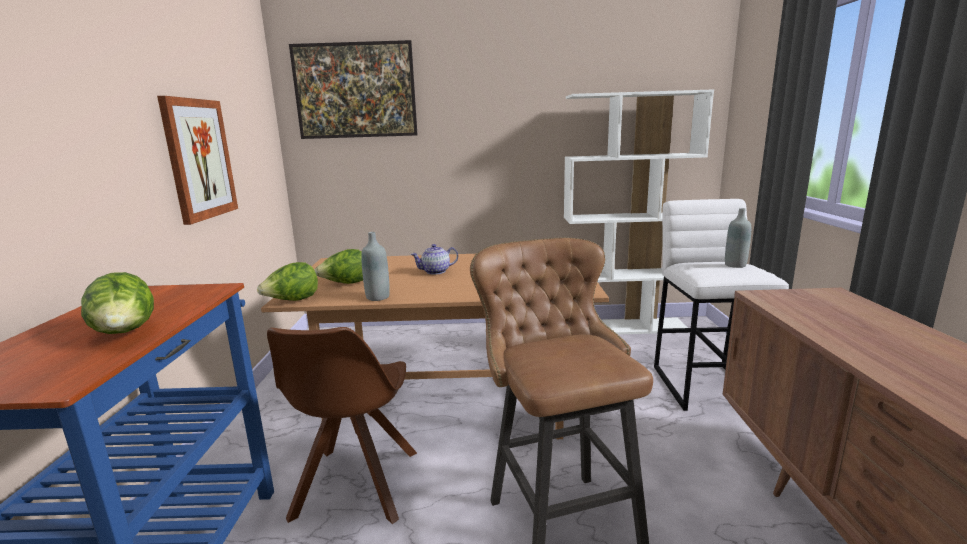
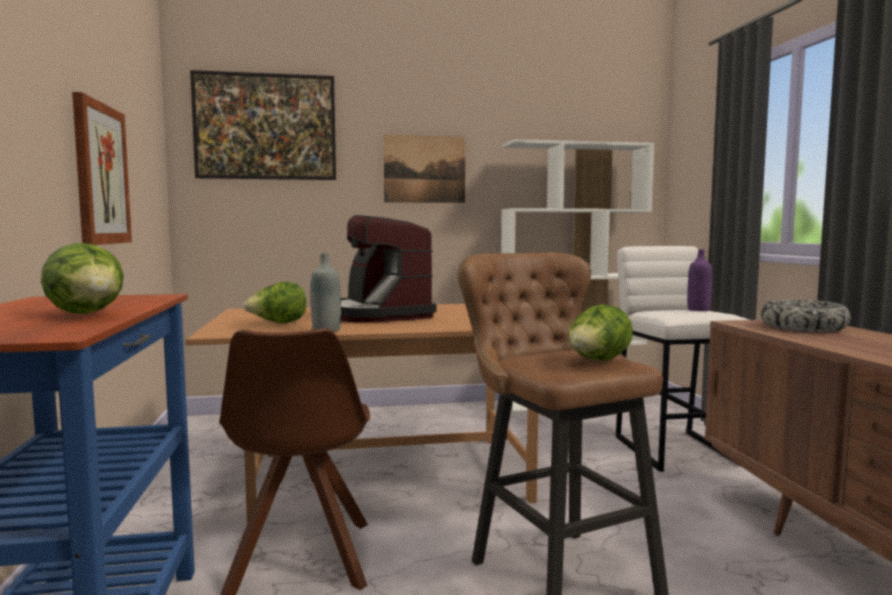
camera: 10 degrees left, 10 degrees down
lettuce [257,262,318,301] -> lettuce moved to [568,304,633,361]
teapot [411,244,458,275] -> coffee machine [341,215,436,323]
grey bottle [725,208,751,268] -> purple bottle [687,249,712,311]
none -> picture [383,135,465,203]
none -> bowl [761,299,851,332]

